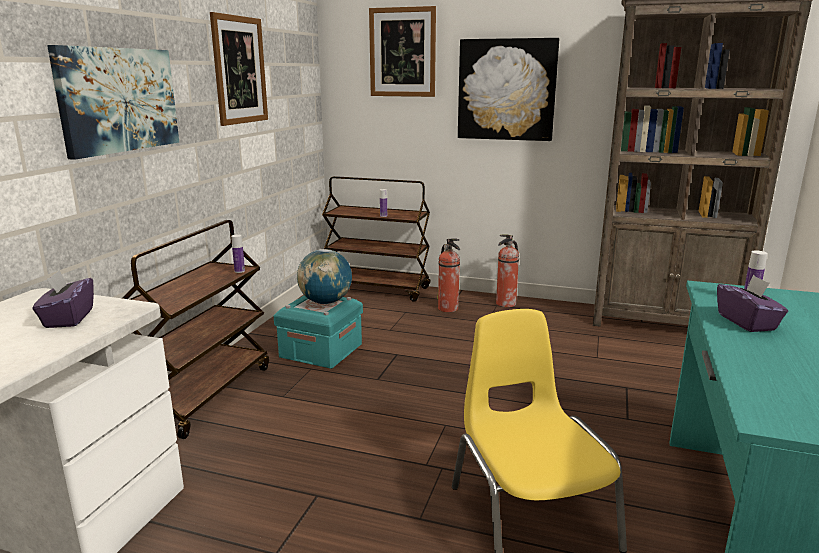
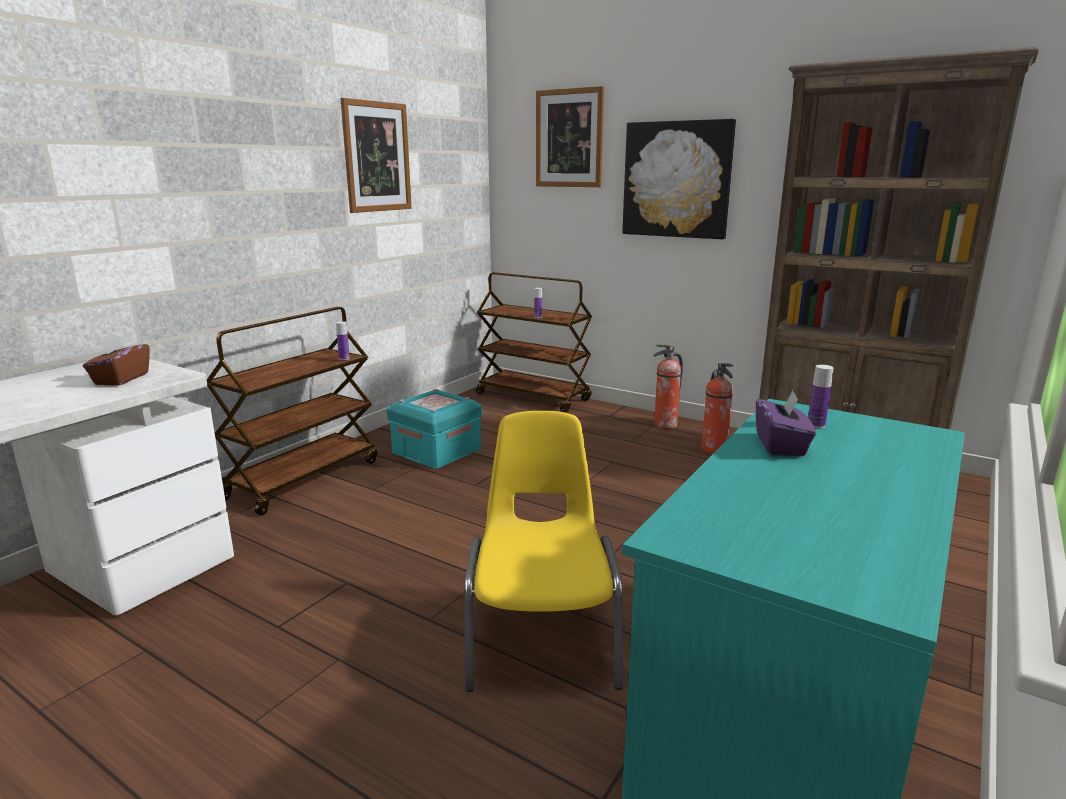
camera: 15 degrees right, 0 degrees up
purple tissue box [32,270,94,328] -> brown tissue box [83,334,149,386]
picture [47,45,179,160] -> none
globe [297,249,352,304] -> none
fire extinguisher [437,238,460,312] -> fire extinguisher moved to [702,363,733,453]

